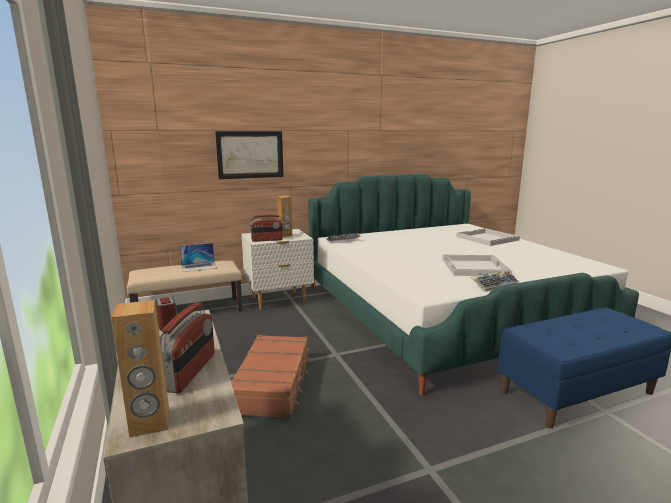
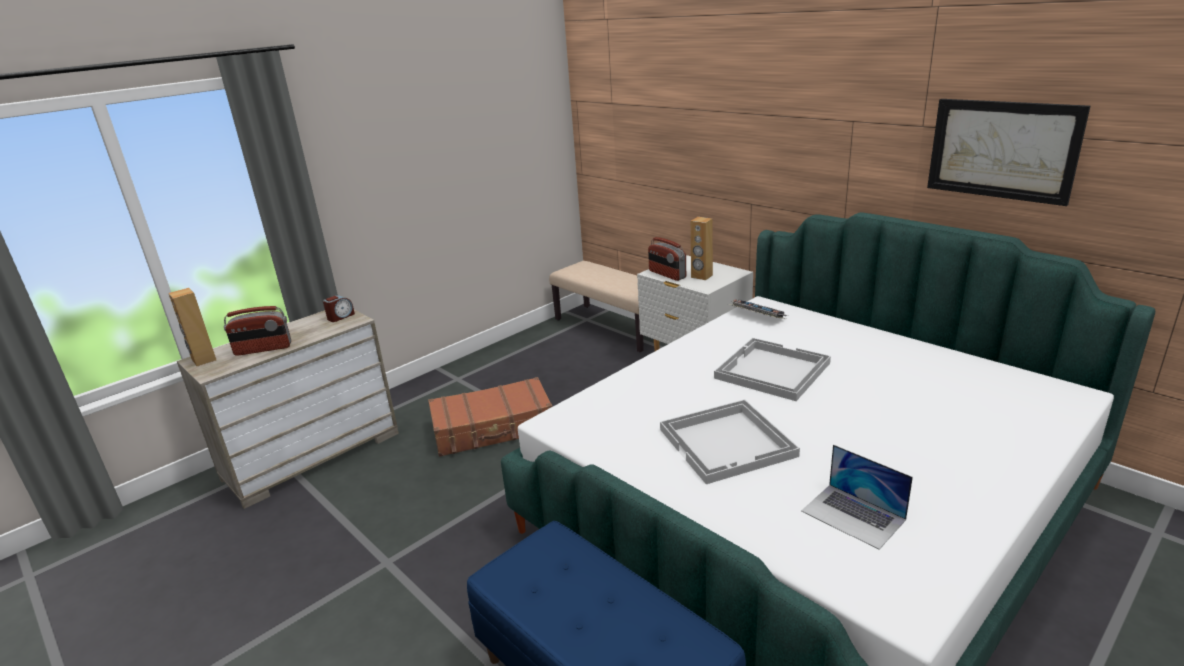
camera: 70 degrees right, 10 degrees up
laptop [179,243,217,272] -> laptop moved to [801,445,913,550]
picture [215,131,284,179] -> picture moved to [927,99,1090,206]
white tray [456,228,520,246] -> white tray moved to [714,338,831,401]
keyboard [470,271,519,292] -> none

